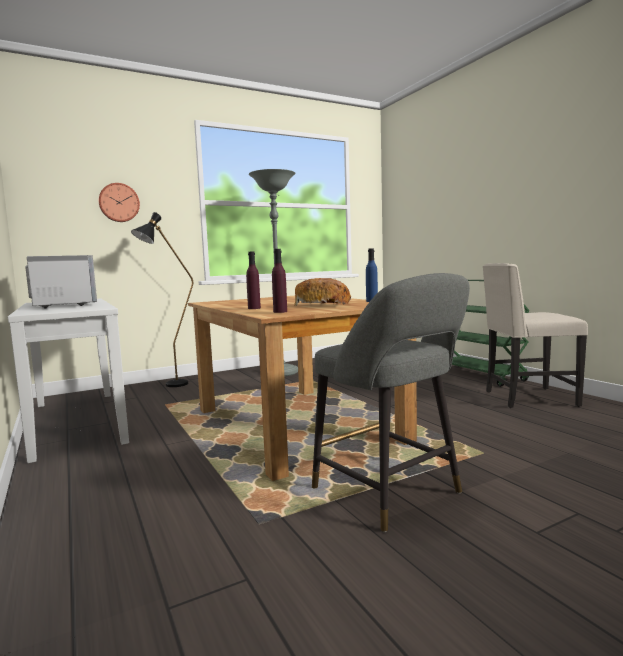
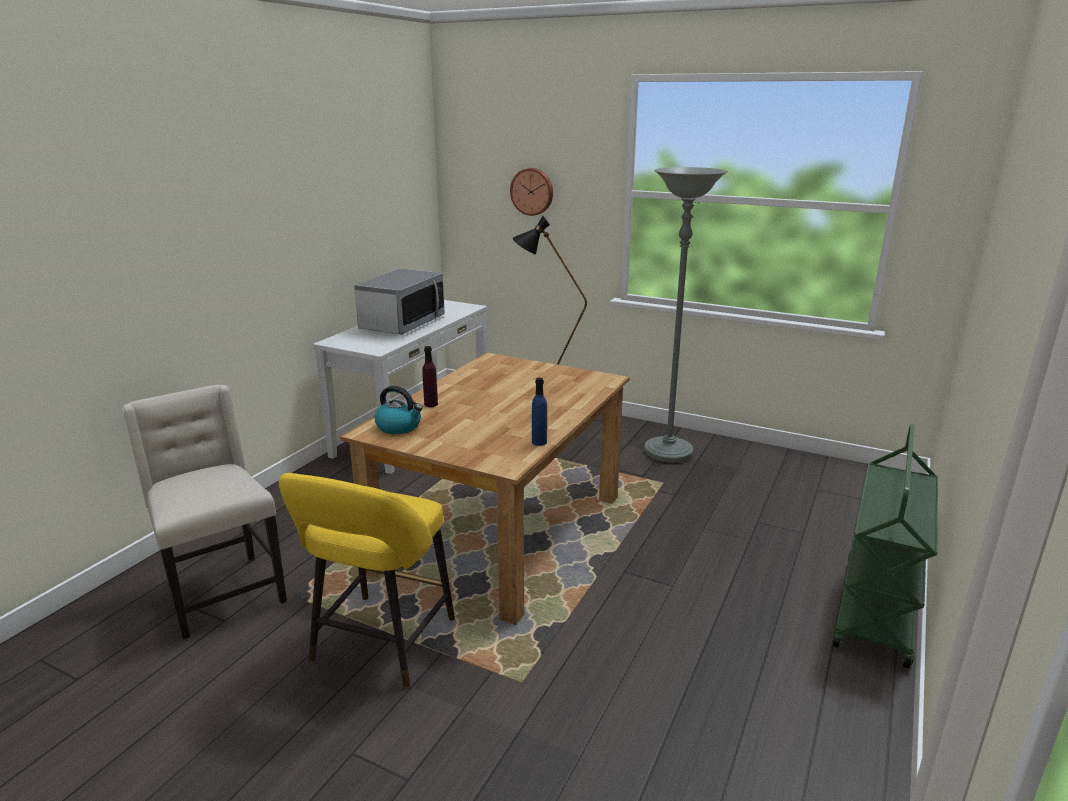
camera: 55 degrees right, 15 degrees up
purple bottle [272,249,287,313] -> kettle [375,386,423,434]
bread [294,278,351,306] -> none
grey stool [312,273,470,532] -> yellow stool [279,473,455,688]
beige chair [483,263,588,408] -> beige chair moved to [122,385,287,639]

